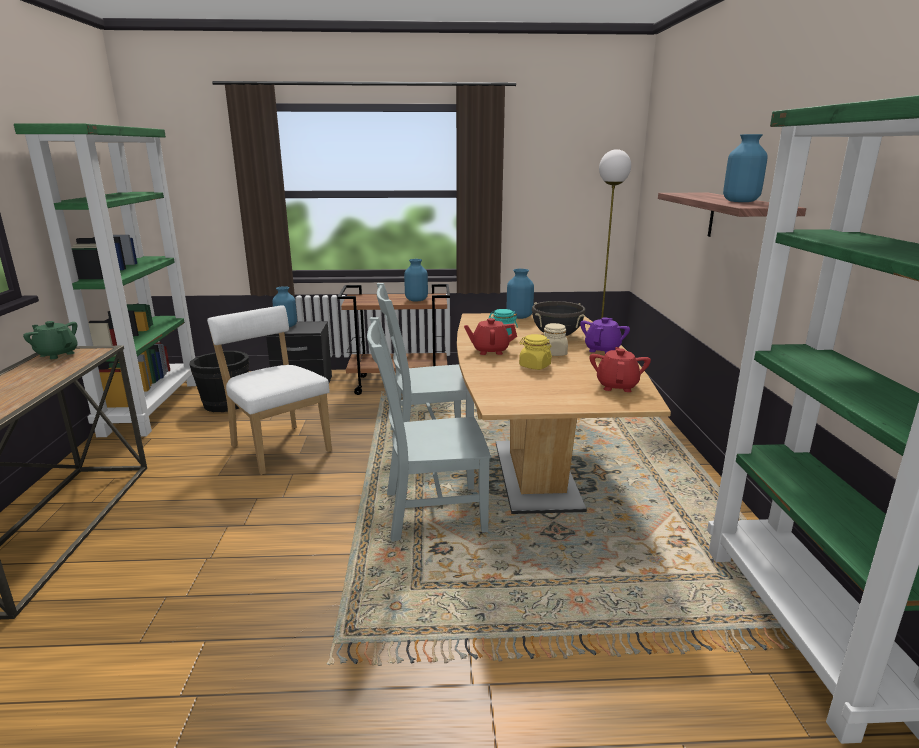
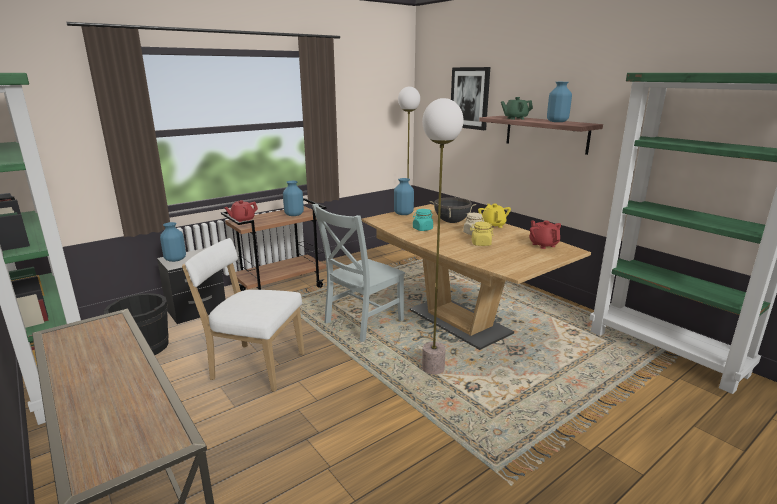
camera: 35 degrees left, 0 degrees up
green teapot [23,321,78,359] -> green teapot moved to [501,97,533,120]
grey chair [367,317,491,542] -> floor lamp [422,98,464,374]
red teapot [464,318,517,355] -> red teapot moved to [224,200,258,222]
purple teapot [580,317,630,354] -> yellow teapot [478,204,511,228]
none -> picture [451,67,490,130]

